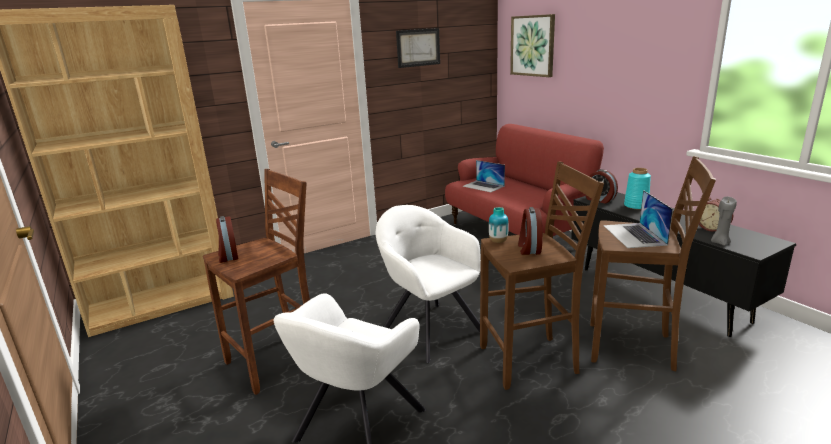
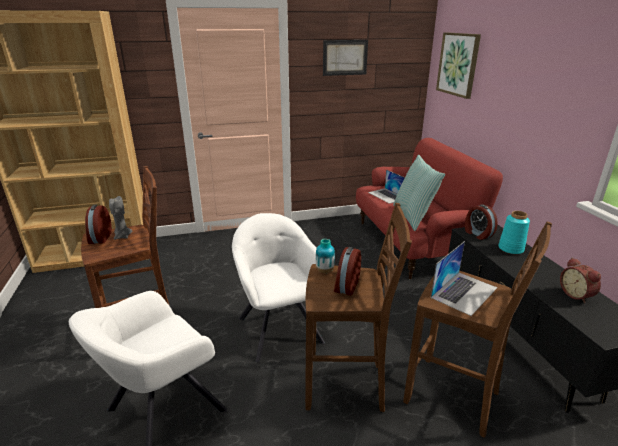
camera: 15 degrees right, 5 degrees up
laptop [603,190,673,248] -> laptop turned 150 degrees counterclockwise [431,241,497,316]
grey candle [711,196,737,246] -> grey candle moved to [109,196,132,240]
none -> pillow [393,155,445,231]

